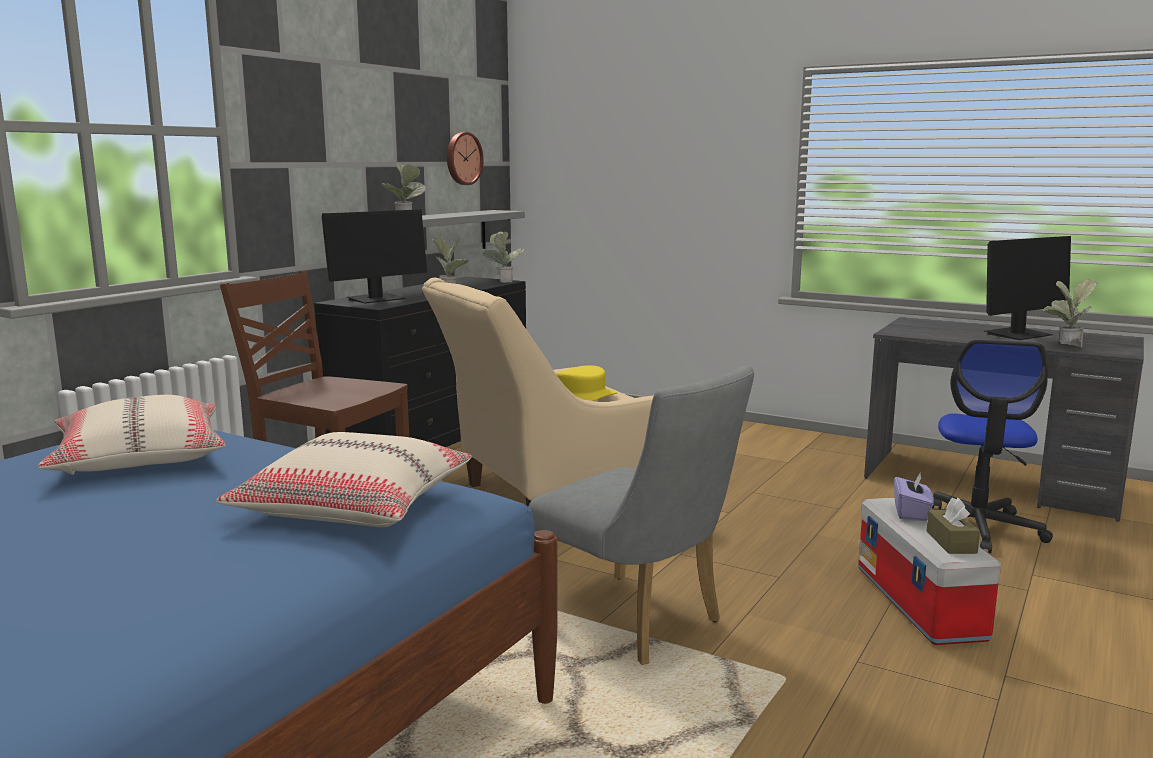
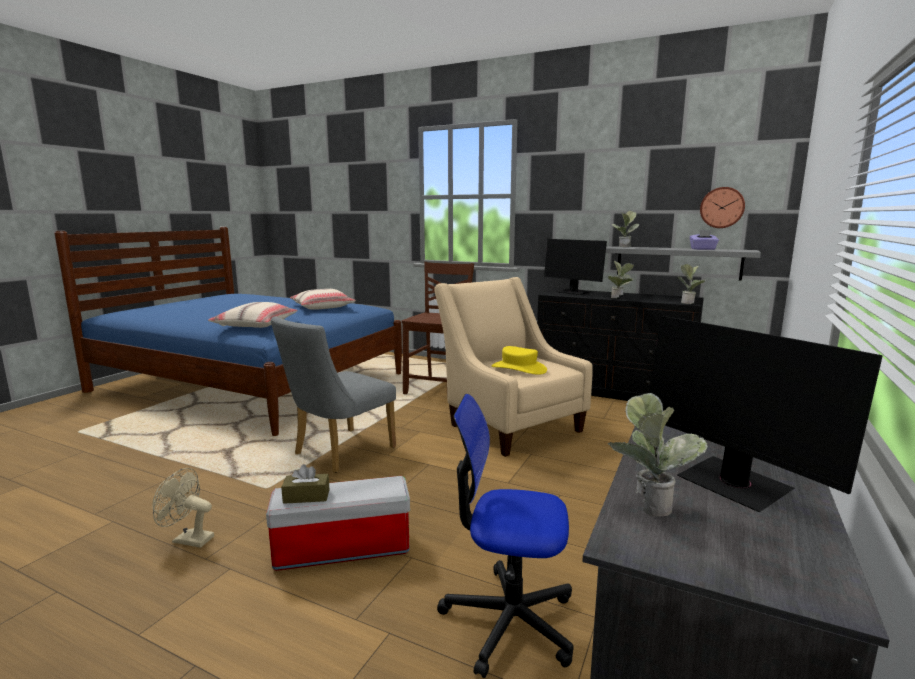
camera: 85 degrees right, 0 degrees up
purple tissue box [894,471,934,521] -> purple tissue box moved to [690,230,719,250]
none -> beige fan [152,468,214,548]

